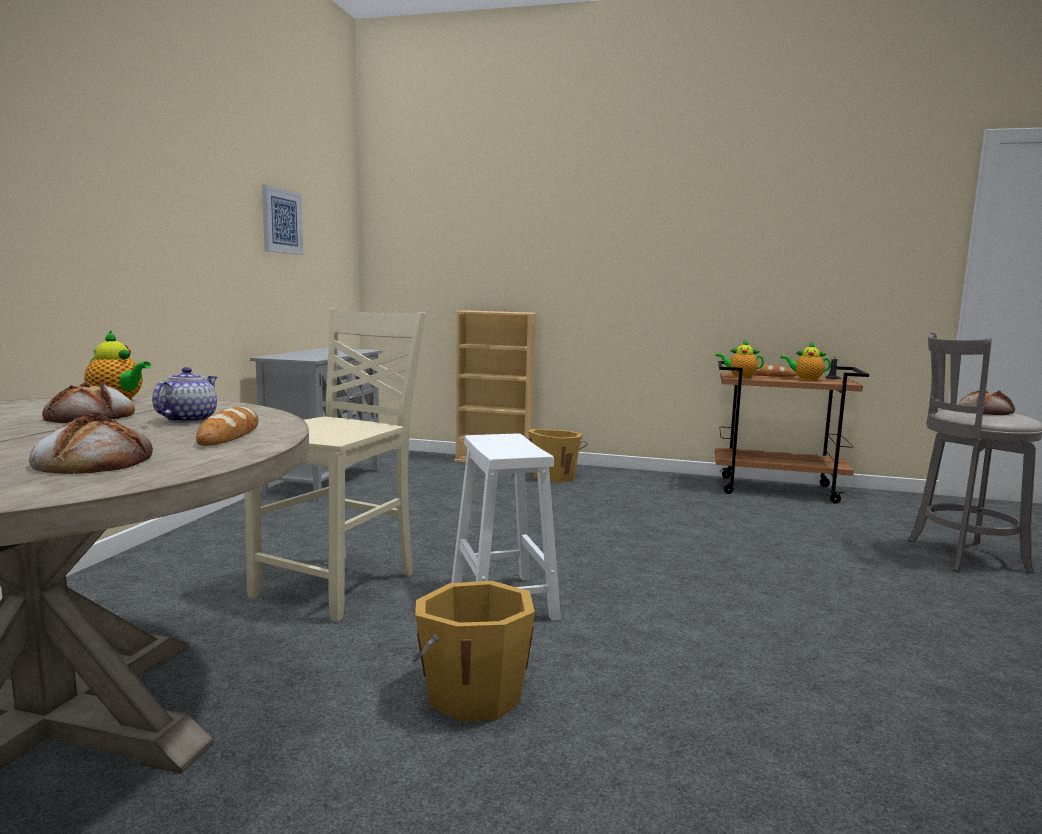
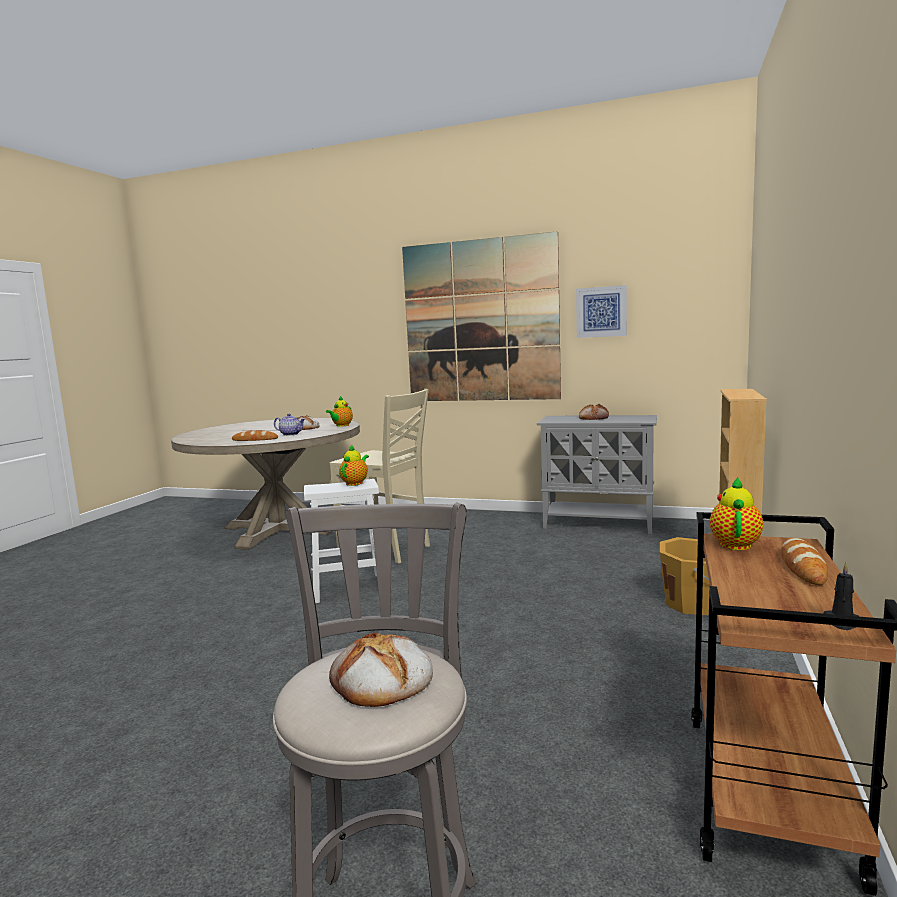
camera: 95 degrees right, 0 degrees up
bread [29,412,153,474] -> bread moved to [579,404,609,420]
orange bucket [412,581,535,722] -> none
teapot [780,341,831,381] -> teapot moved to [339,445,369,486]
none -> picture [402,231,561,401]

